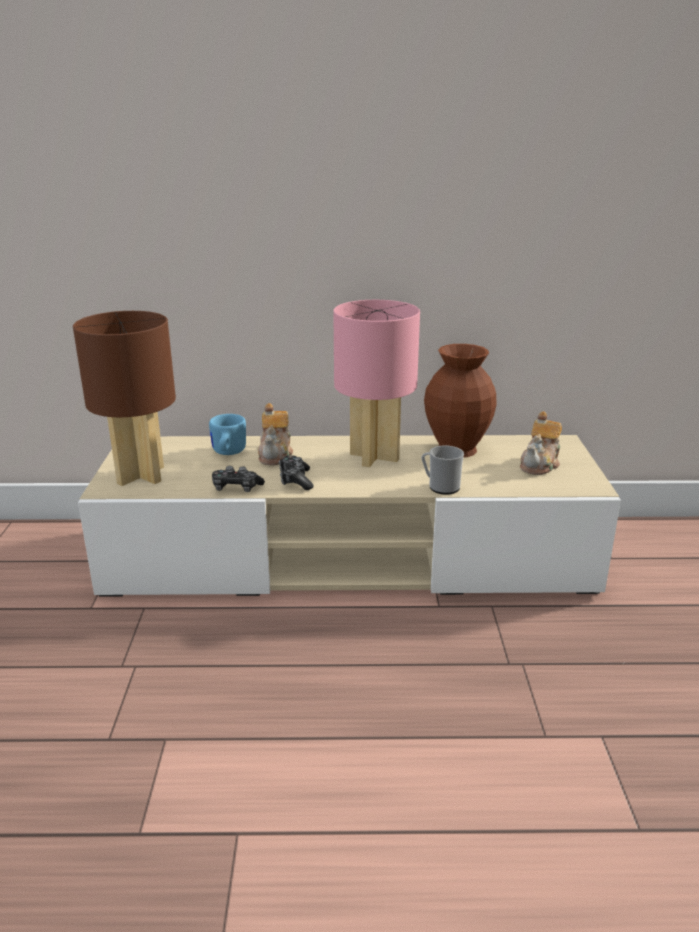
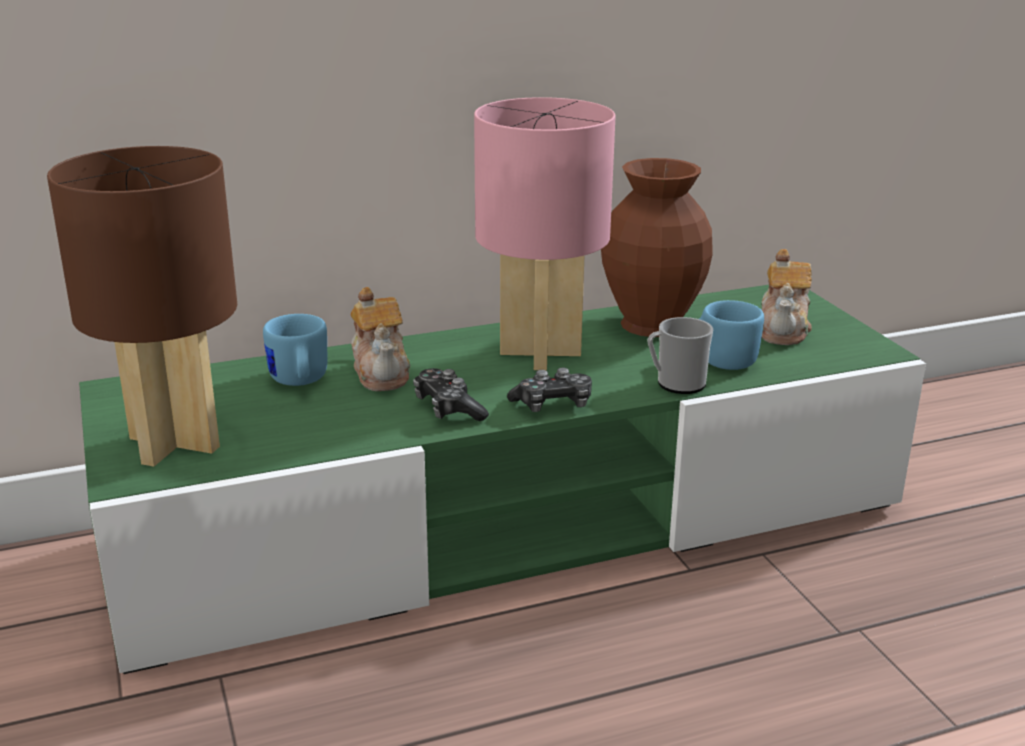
camera: 20 degrees left, 0 degrees up
beige tv stand [78,435,621,596] -> green tv stand [79,285,926,674]
game controller [212,466,265,492] -> game controller moved to [507,368,592,412]
none -> blue mug [699,300,764,370]

